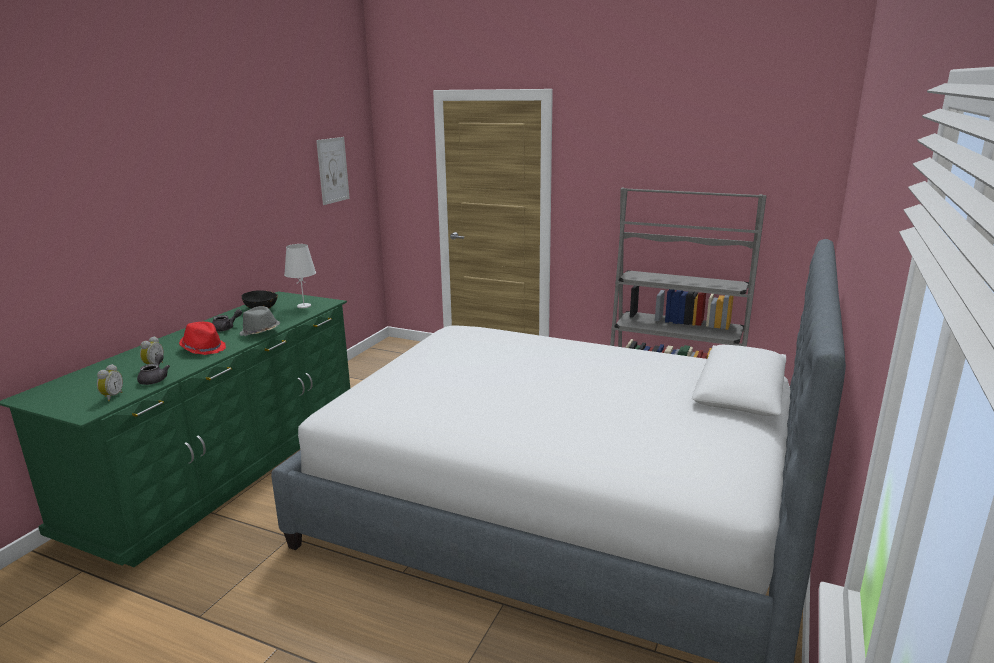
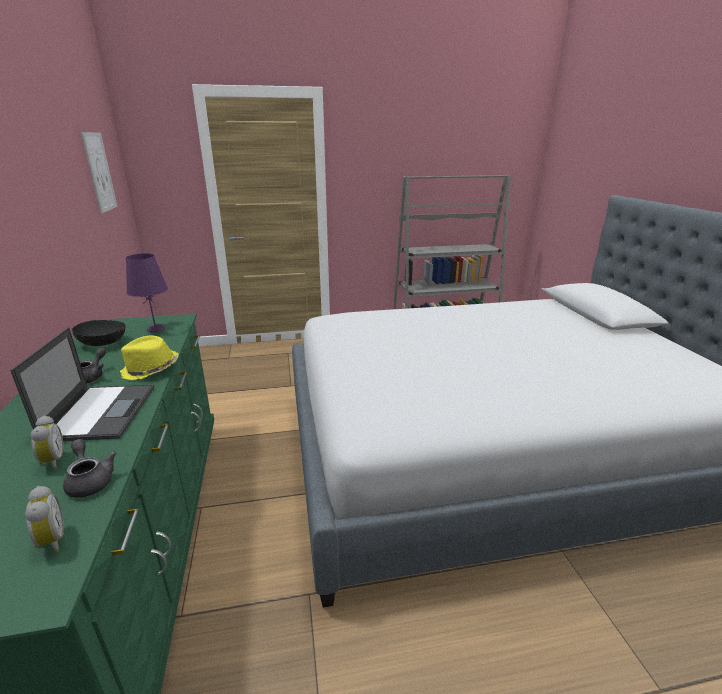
camera: 35 degrees left, 5 degrees up
red hat [179,322,226,355] -> laptop [10,327,154,441]
grey hat [239,306,280,336] -> yellow hat [120,336,179,380]
white table lamp [284,244,316,308] -> purple table lamp [126,253,168,332]

